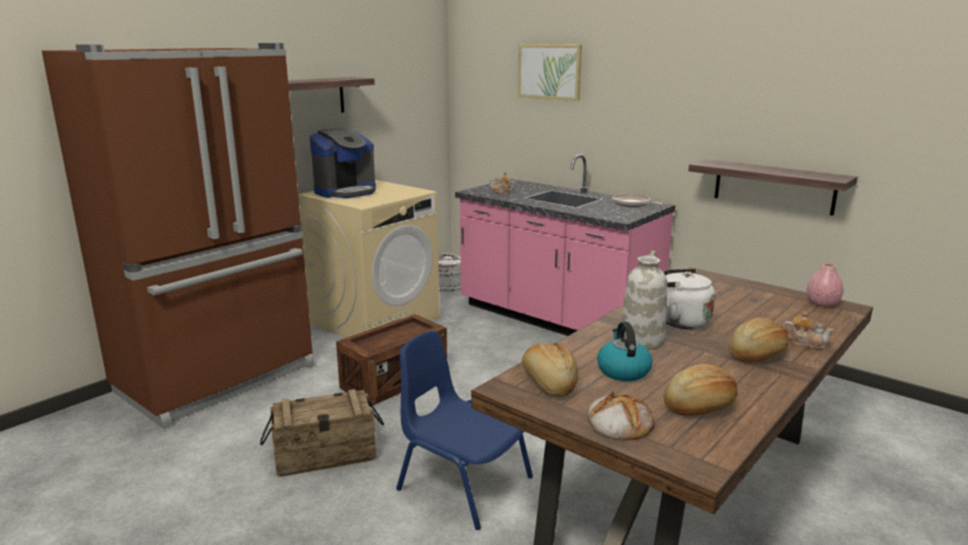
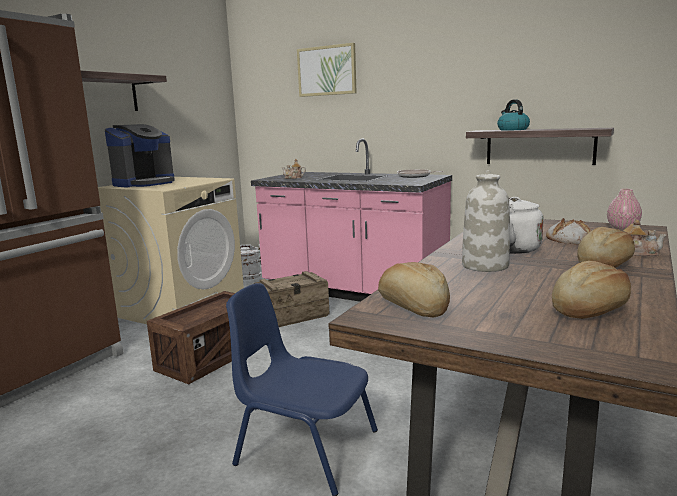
camera: 10 degrees left, 5 degrees down
crate [260,389,384,477] -> crate moved to [254,271,330,327]
bread [587,391,655,440] -> bread moved to [546,218,593,244]
kettle [597,322,653,381] -> kettle moved to [497,99,530,131]

